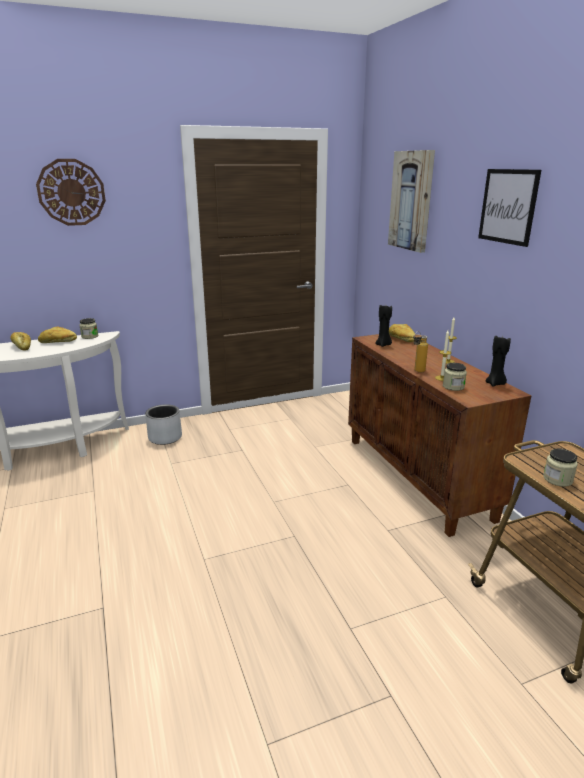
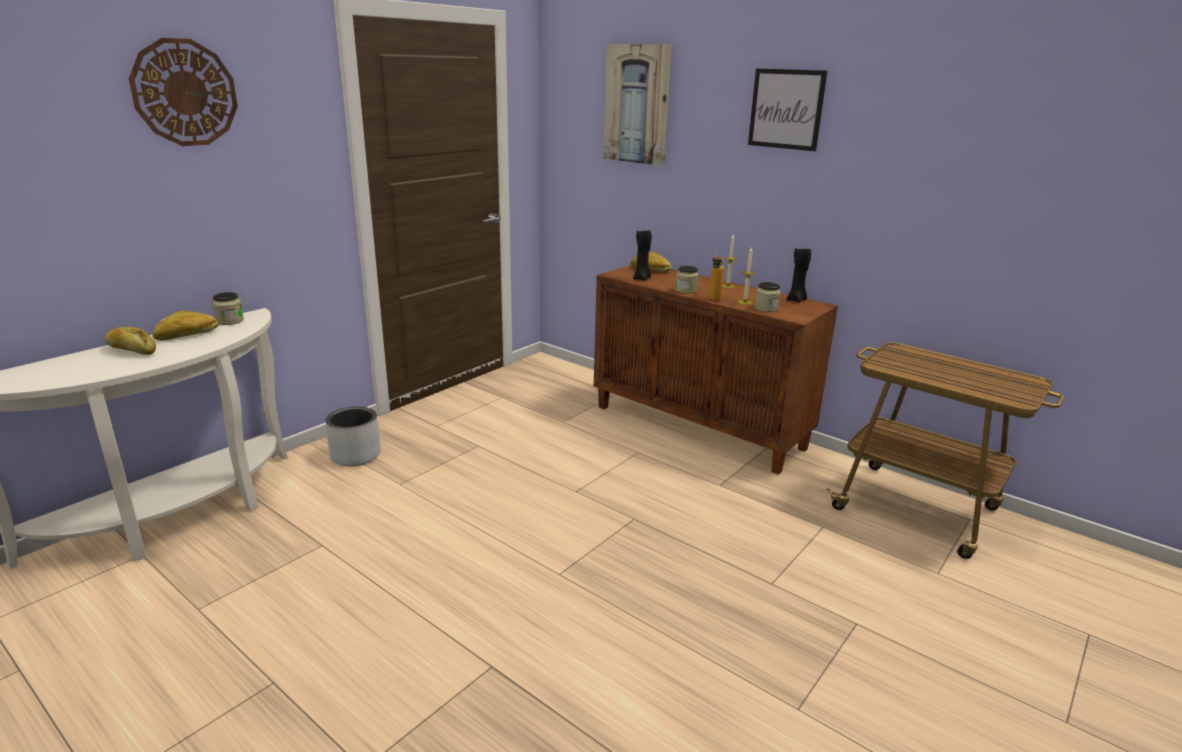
camera: 30 degrees left, 0 degrees up
jar [543,449,578,487] -> jar moved to [676,266,699,294]

